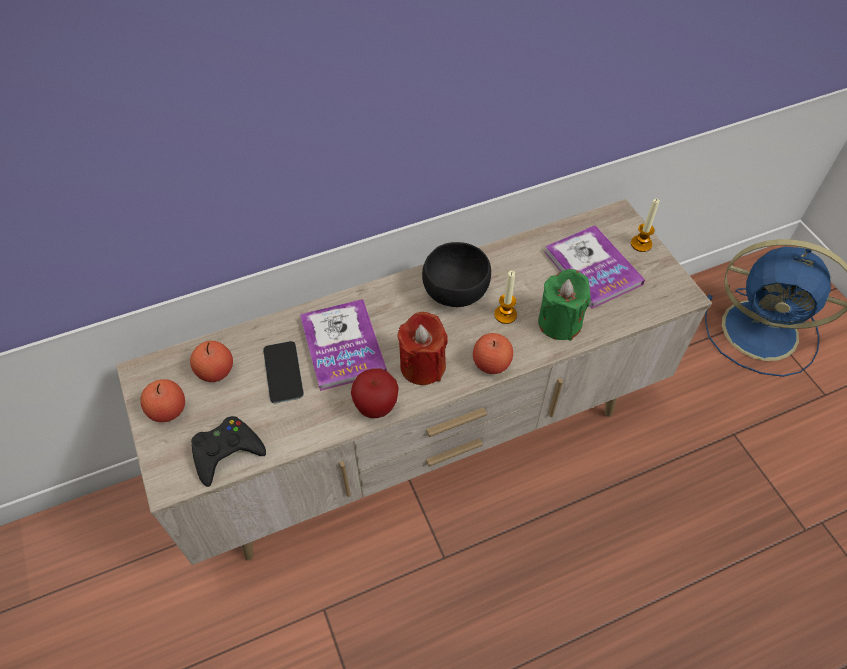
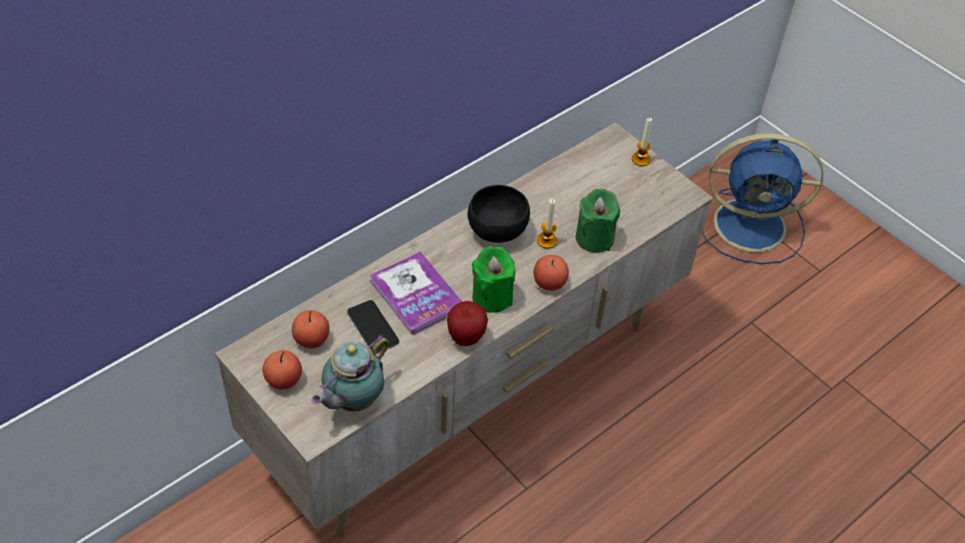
camera: 20 degrees left, 5 degrees down
black game controller [191,416,266,487] -> teapot [311,334,389,412]
red candle [397,312,448,385] -> green candle [472,246,515,313]
book [544,225,645,309] -> none

